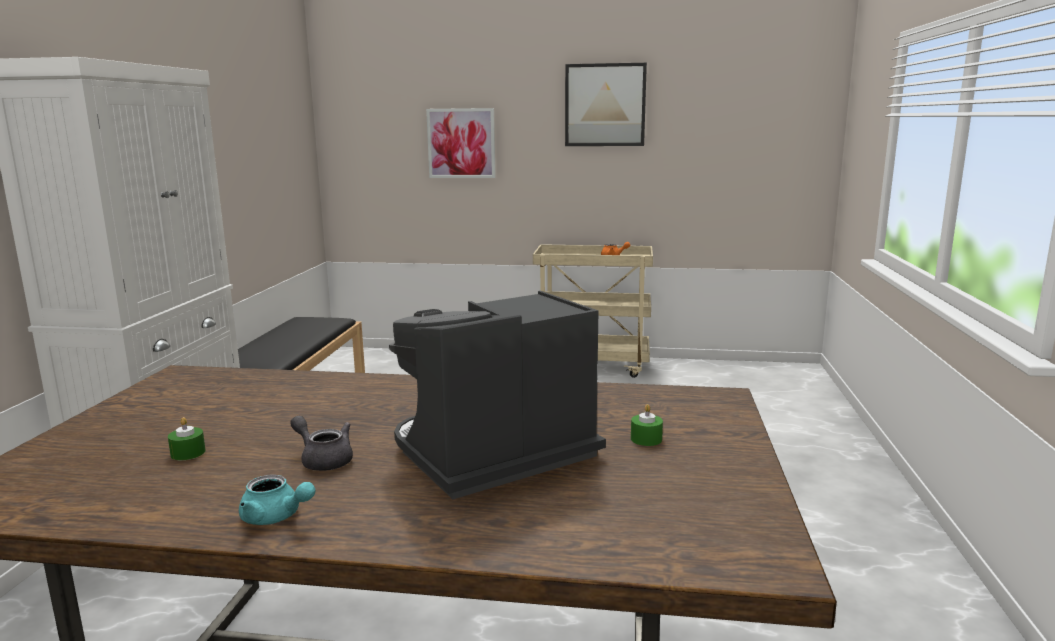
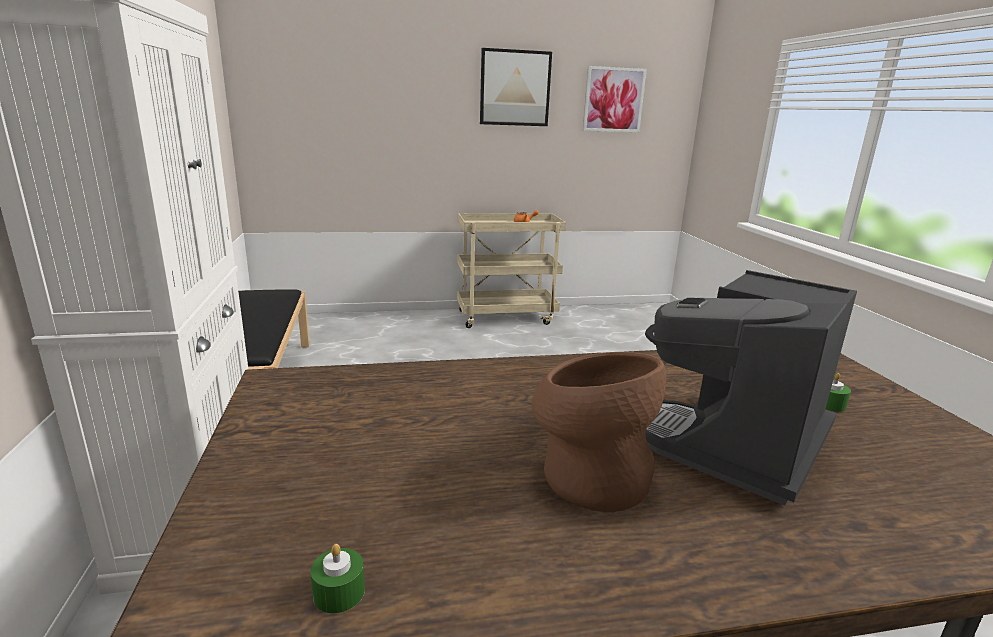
camera: 20 degrees left, 5 degrees up
green candle [168,417,206,460] -> green candle moved to [311,544,365,613]
turquoise teapot [239,474,316,525] -> none
grey teapot [290,416,353,471] -> brown vase [532,352,666,512]
picture [426,108,496,178] -> picture moved to [583,66,647,132]

